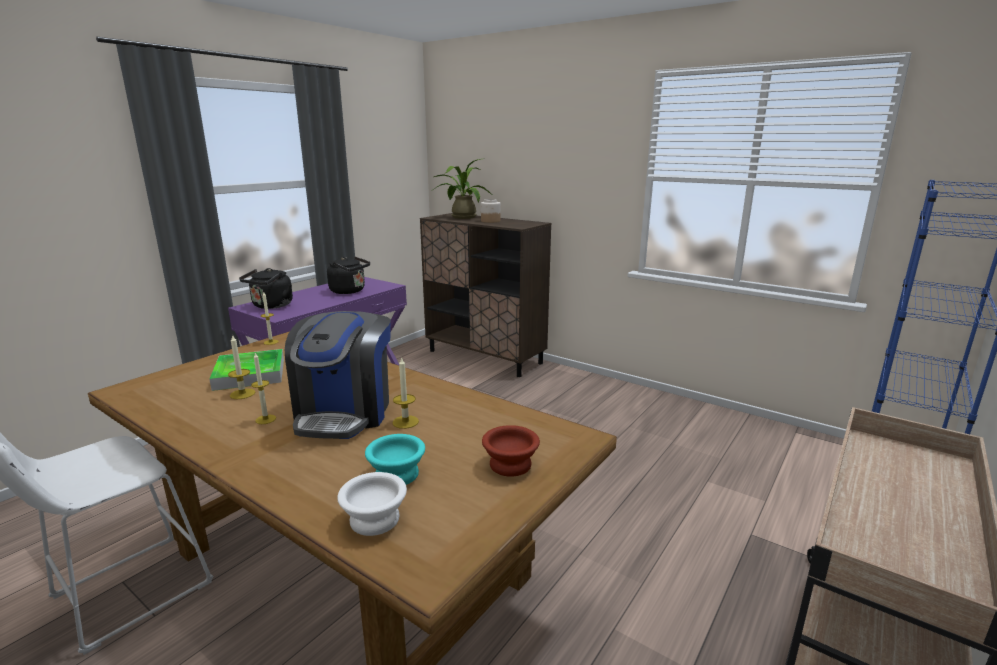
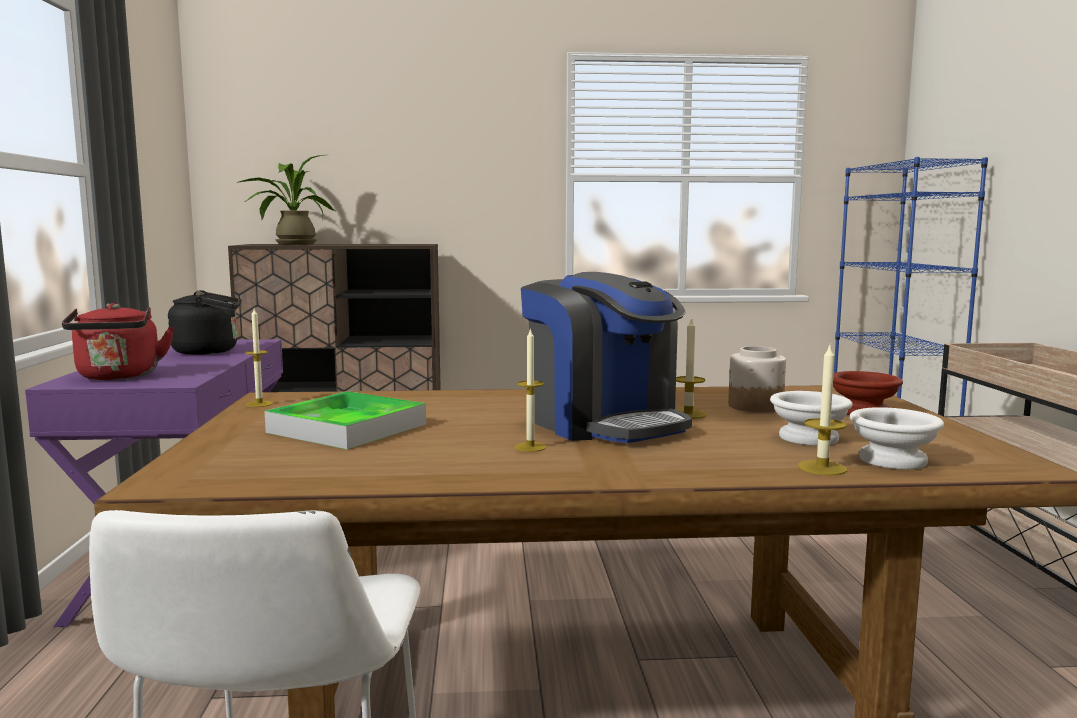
camera: 40 degrees left, 10 degrees down
candle [228,334,255,399] -> candle moved to [798,343,847,475]
black kettle [239,268,293,309] -> red kettle [62,303,174,380]
turquoise bowl [365,434,425,485] -> white bowl [770,391,853,446]
jar [481,199,501,223] -> jar moved to [728,346,786,413]

